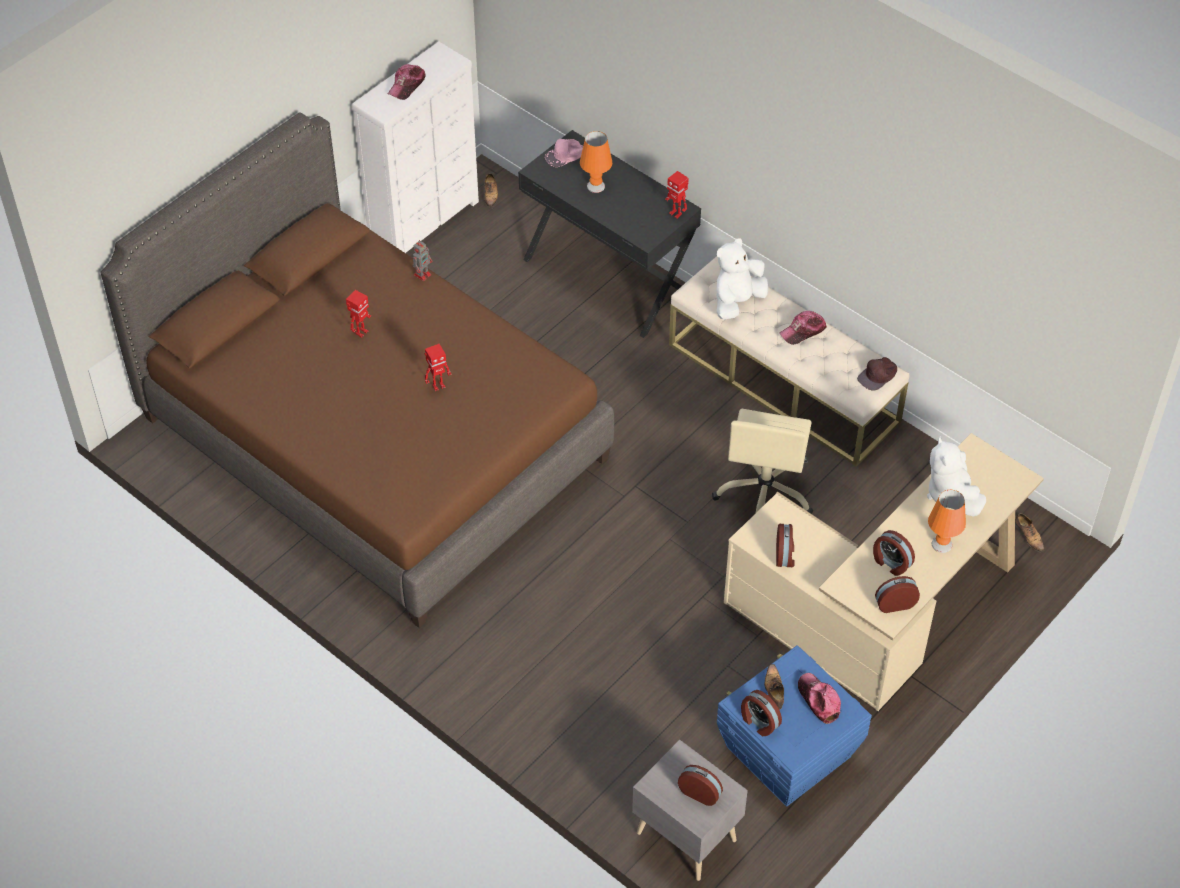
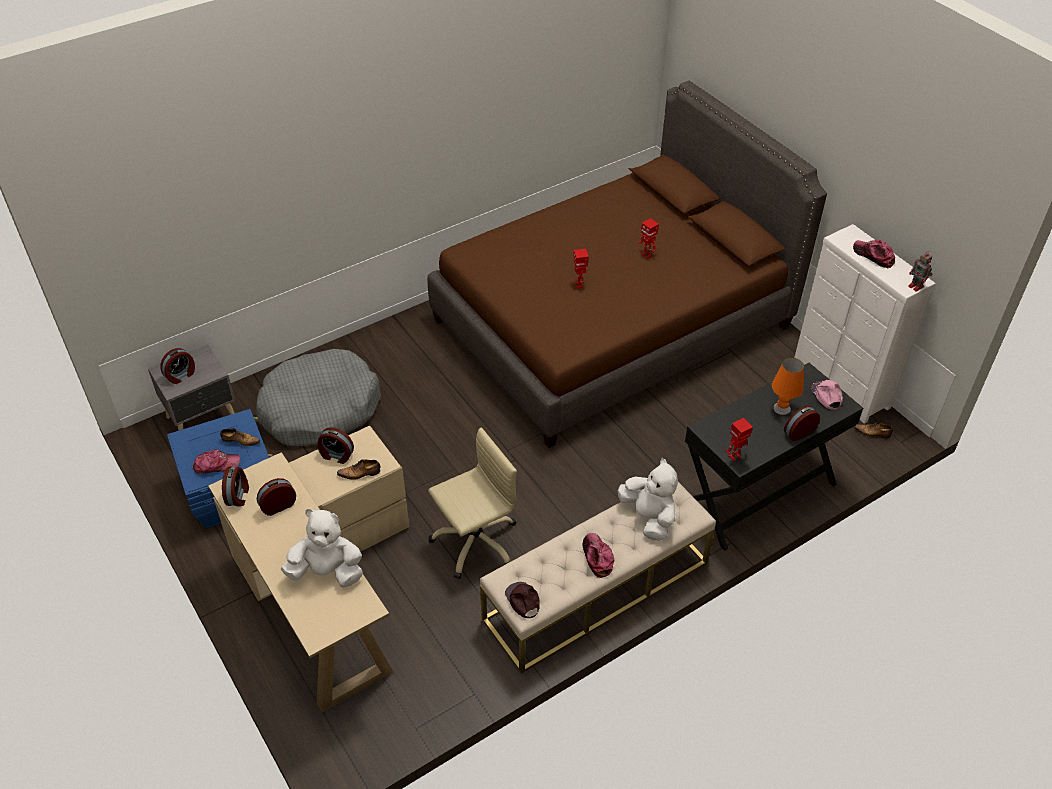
camera: 105 degrees right, 5 degrees down
toy robot [413,241,433,281] -> toy robot moved to [908,251,932,292]
beige office chair [712,409,813,514] -> beige office chair turned 120 degrees clockwise [428,428,517,579]
alarm clock [741,690,782,736] -> alarm clock moved to [784,406,820,441]
orange table lamp [928,490,966,553] -> none
shoe [1015,513,1044,552] -> shoe moved to [337,459,380,480]
none -> grey dog bed [256,349,381,446]

